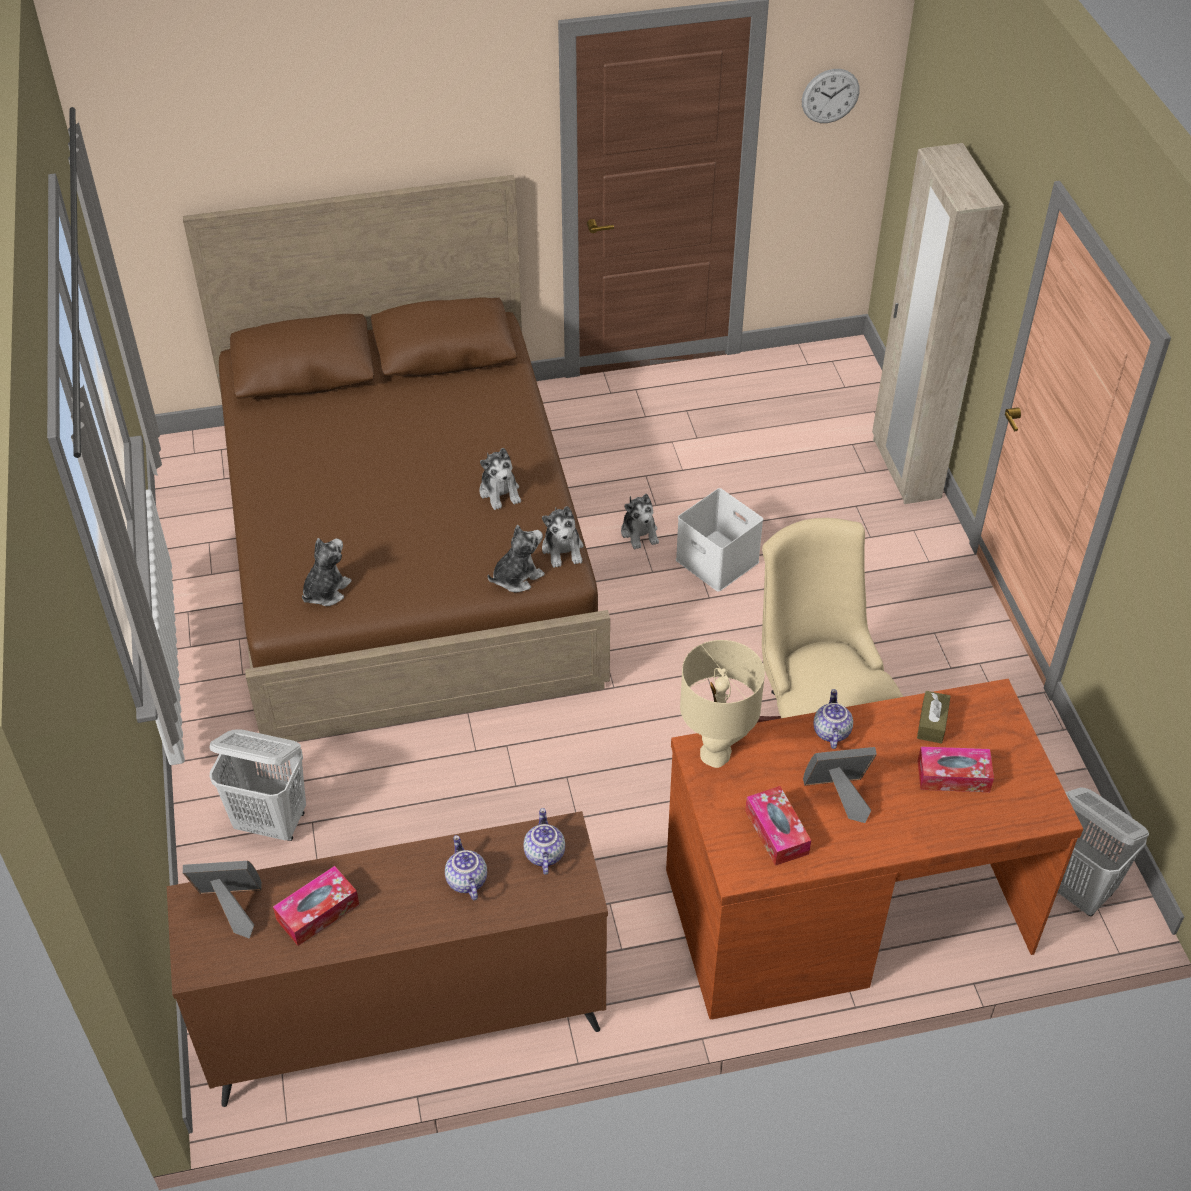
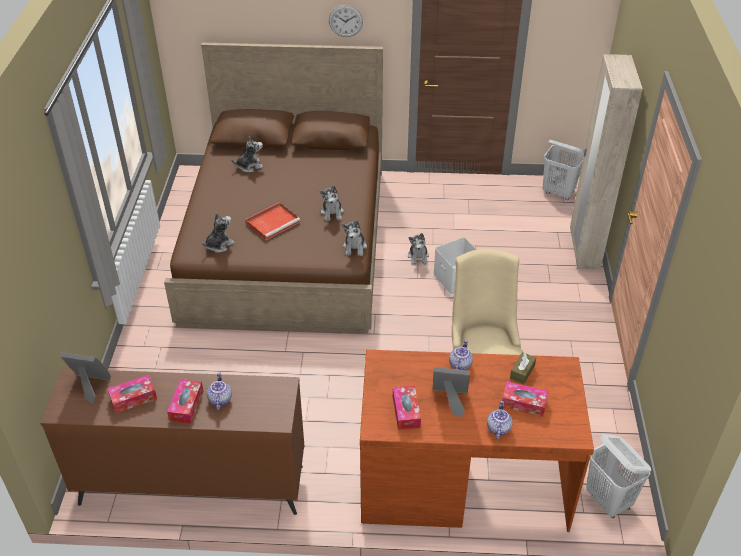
camera: 15 degrees right, 5 degrees down
white laundry basket [210,729,306,841] -> white laundry basket moved to [542,140,585,200]
plush toy [487,525,545,592] -> plush toy moved to [231,136,263,173]
teapot [523,808,565,875] -> teapot moved to [487,401,512,439]
beige table lamp [680,640,765,768] -> none
wall clock [802,69,860,123] -> wall clock moved to [329,5,363,37]
none -> tissue box [167,379,203,424]
none -> red tray [245,202,300,240]

